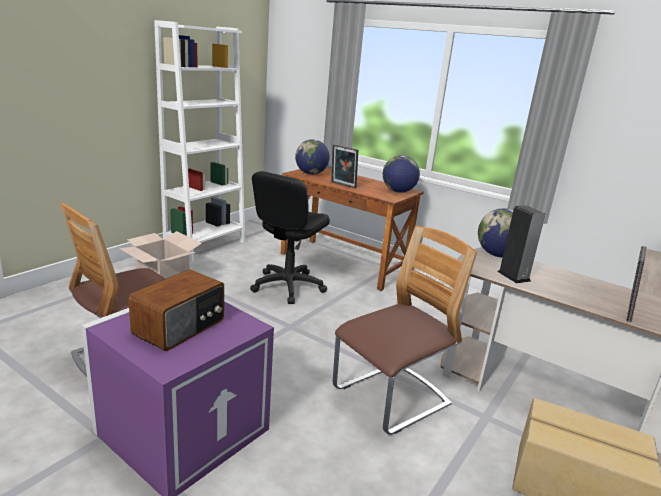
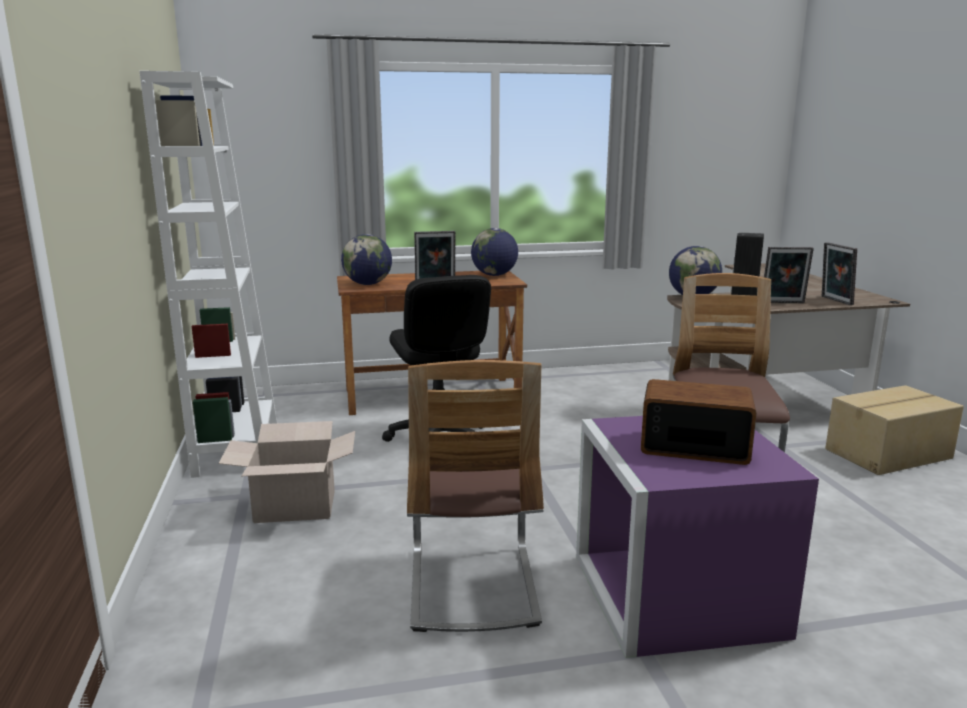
camera: 45 degrees left, 5 degrees down
radio [128,270,224,351] -> radio turned 60 degrees counterclockwise [641,379,757,465]
none -> picture frame [764,247,814,303]

